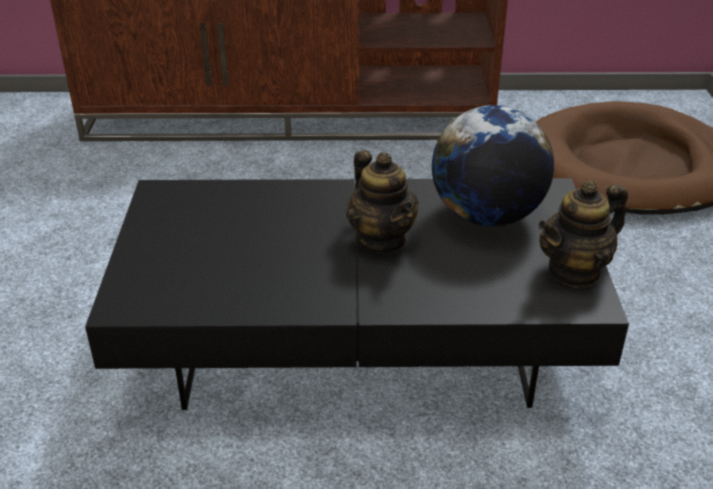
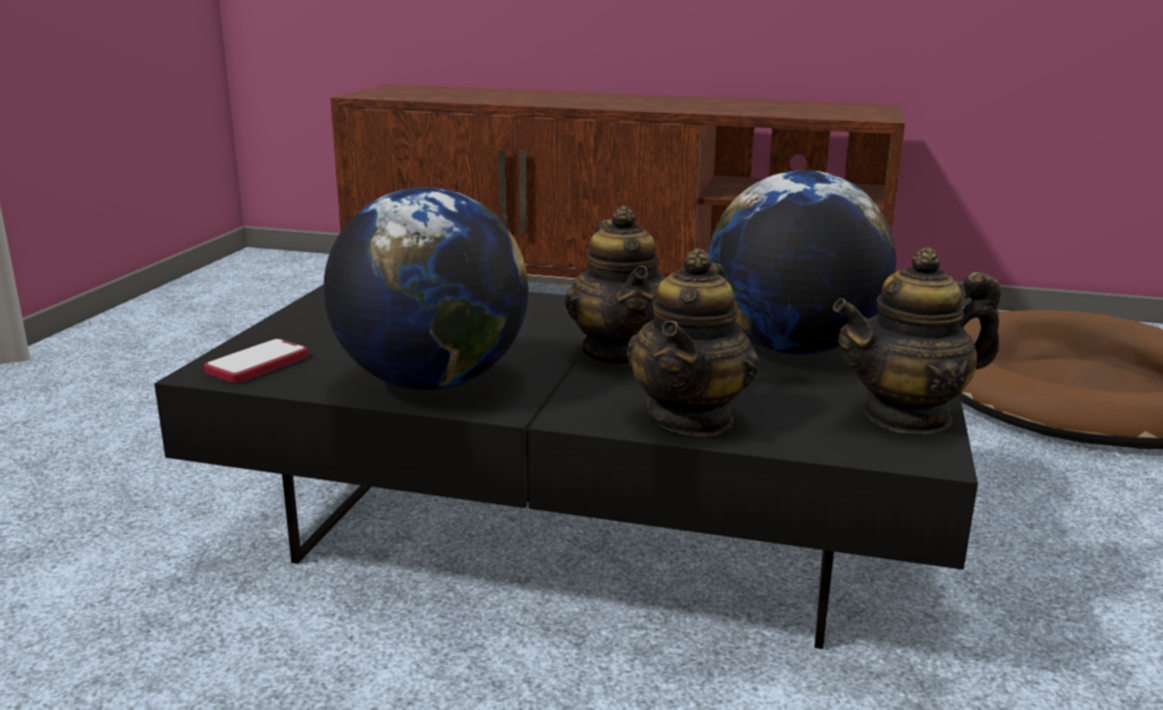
camera: 15 degrees right, 15 degrees down
none -> phone [204,339,308,383]
none -> globe [323,187,528,390]
none -> teapot [627,248,759,436]

